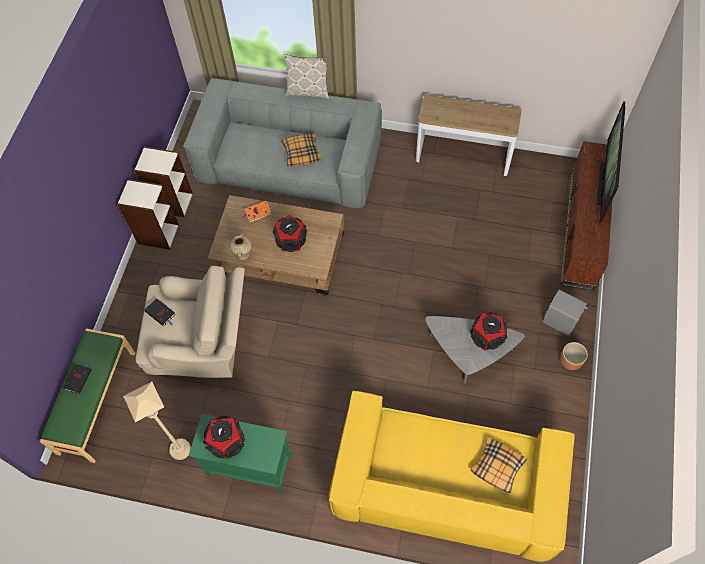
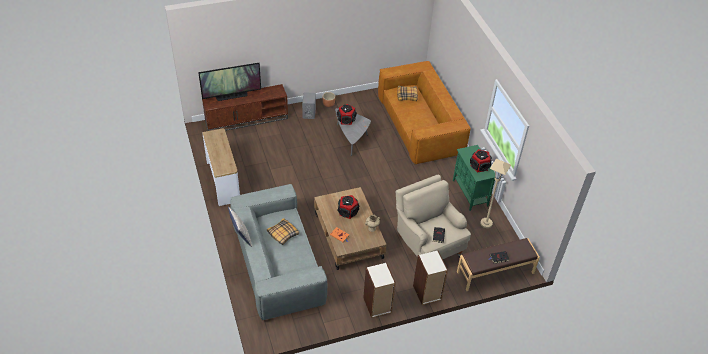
camera: 125 degrees left, 15 degrees down
green bench [40,328,135,463] -> brown bench [457,238,540,291]
bookcase [134,147,193,217] -> bookcase moved to [413,250,448,305]
yellow sofa [328,391,575,562] -> brown sofa [378,61,471,164]

